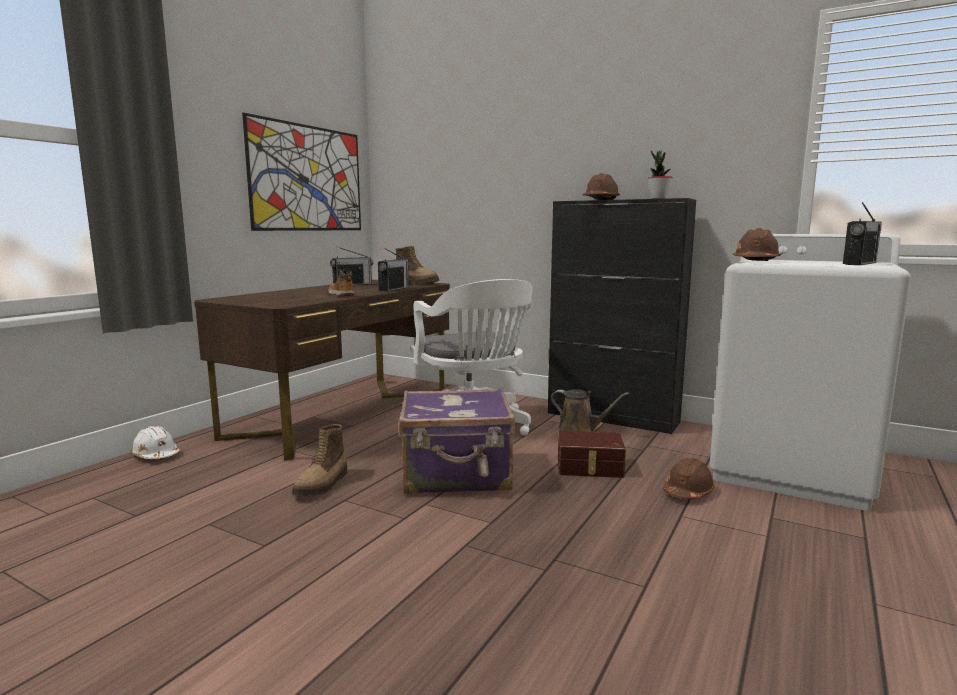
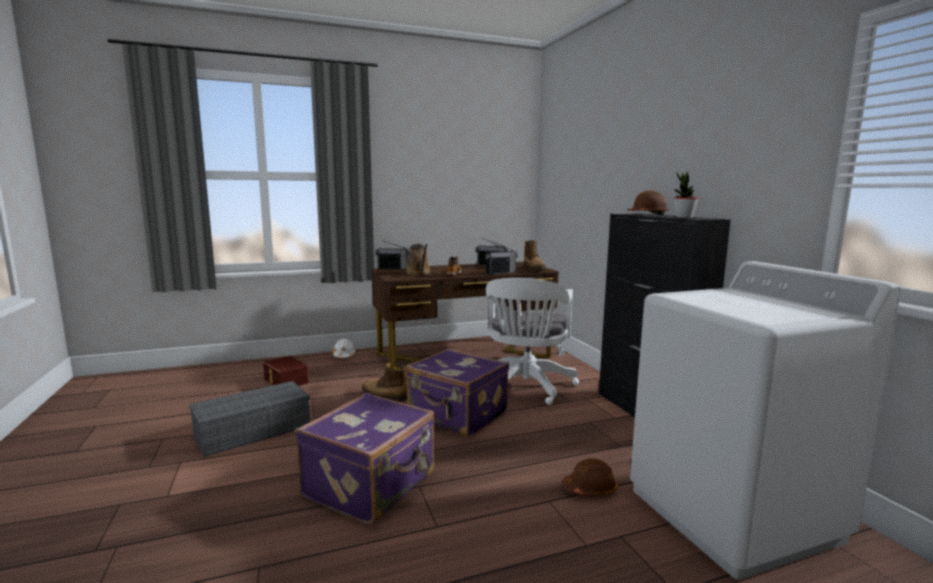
camera: 40 degrees right, 0 degrees up
picture [242,113,361,231] -> none
boot [292,424,348,496] -> boot turned 60 degrees clockwise [362,363,407,402]
brown watering can [551,389,629,432] -> brown watering can moved to [406,244,430,275]
brown storage box [558,431,626,478] -> brown storage box moved to [263,356,309,386]
brown hard hat [733,228,781,261] -> none
radio [843,202,882,265] -> radio moved to [375,240,409,270]
none -> grey storage box [189,381,310,457]
none -> purple suitcase [295,393,435,525]

